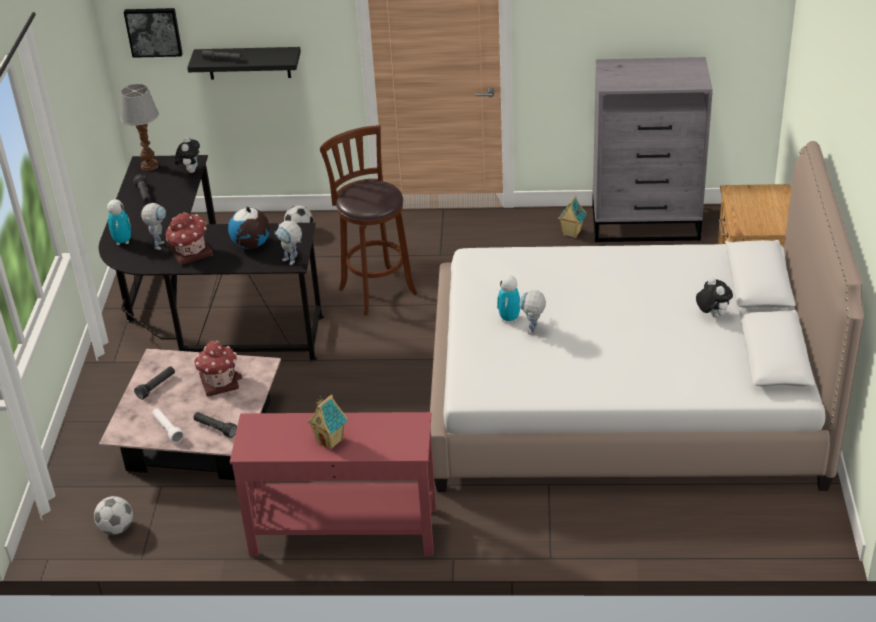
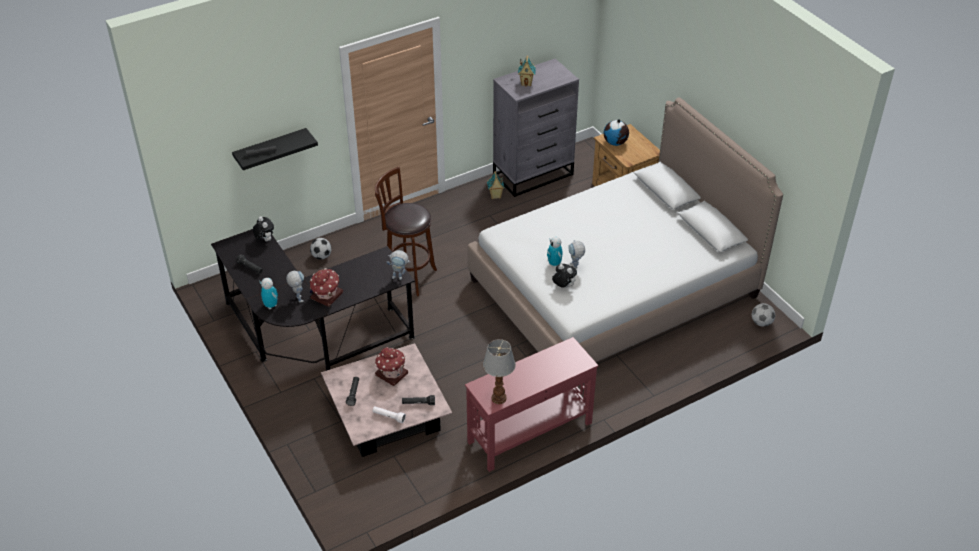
camera: 35 degrees left, 5 degrees up
football [94,496,133,535] -> football moved to [752,303,775,327]
table lamp [120,84,159,171] -> table lamp moved to [483,339,516,404]
picture [124,8,183,58] -> none
globe [228,207,270,249] -> globe moved to [604,119,629,146]
toy house [307,395,348,450] -> toy house moved to [518,55,536,86]
plush toy [696,278,733,317] -> plush toy moved to [552,264,577,288]

